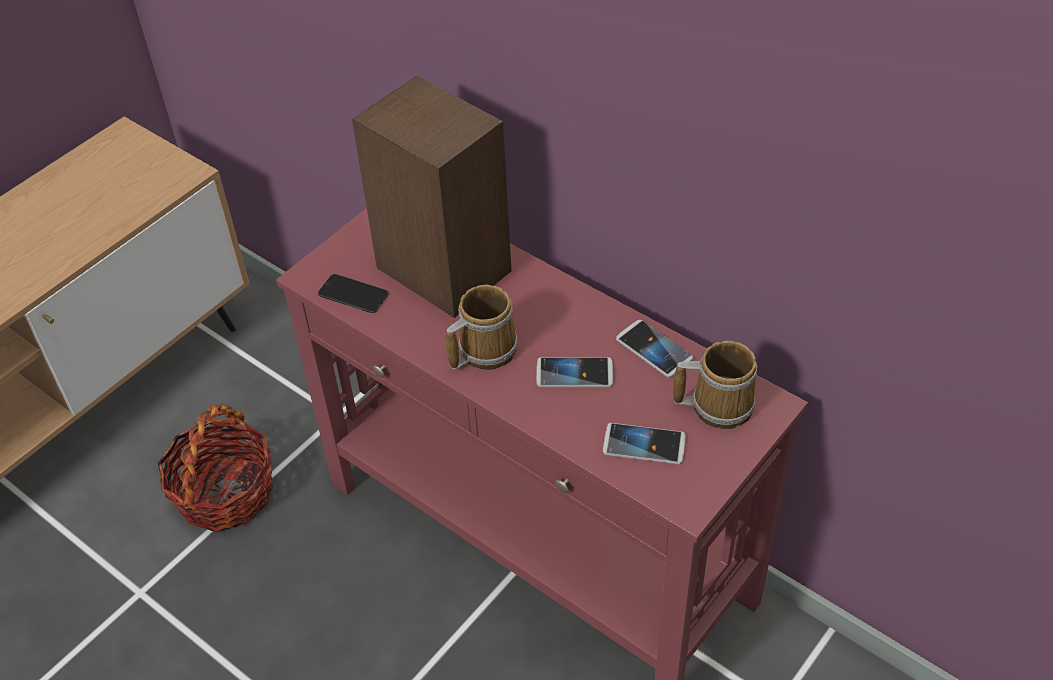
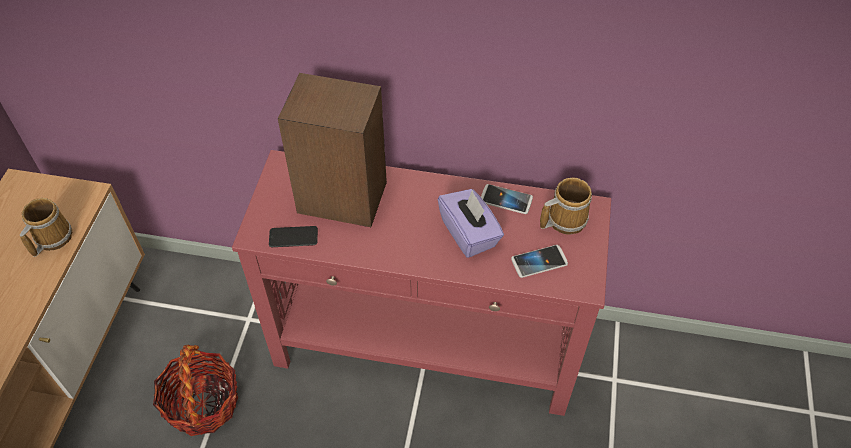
camera: 30 degrees left, 5 degrees up
mug [446,284,518,370] -> mug moved to [20,198,72,257]
phone [536,357,613,387] -> purple tissue box [438,189,504,258]

